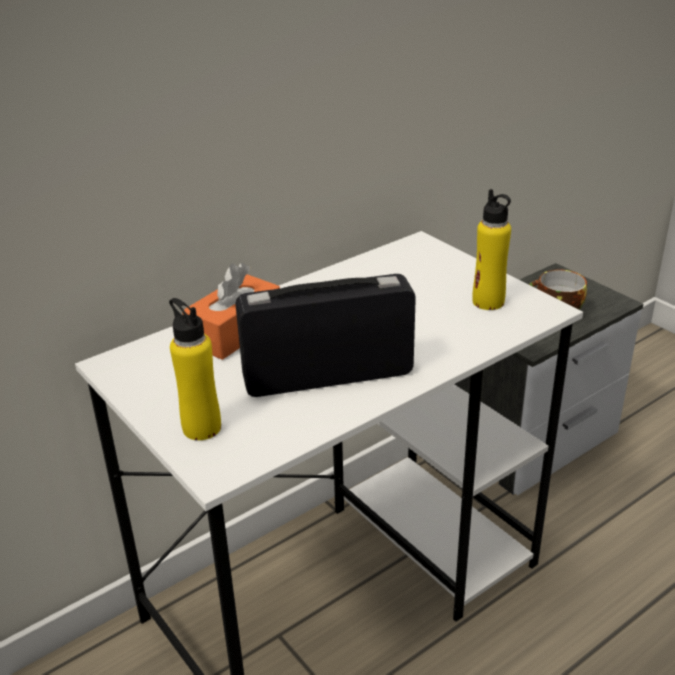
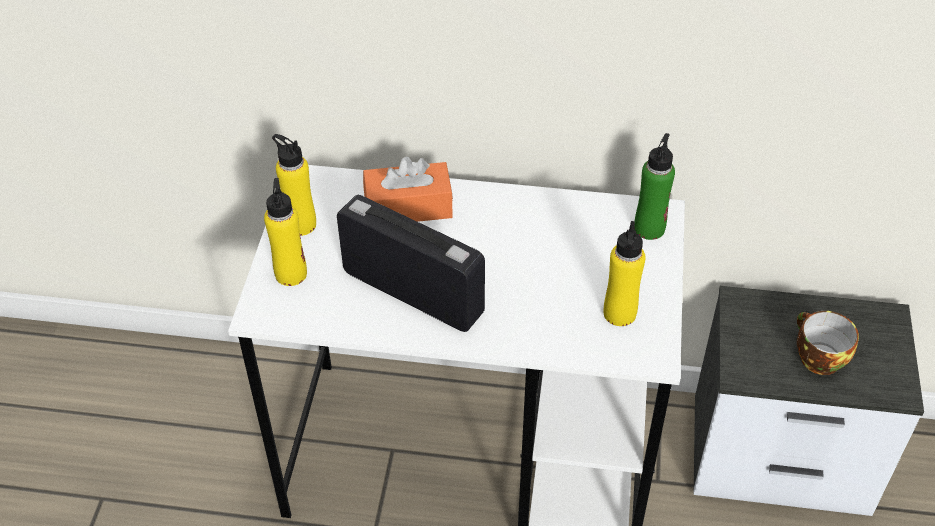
camera: 45 degrees right, 15 degrees up
none -> yellow bottle [272,134,316,236]
none -> green bottle [634,133,675,240]

